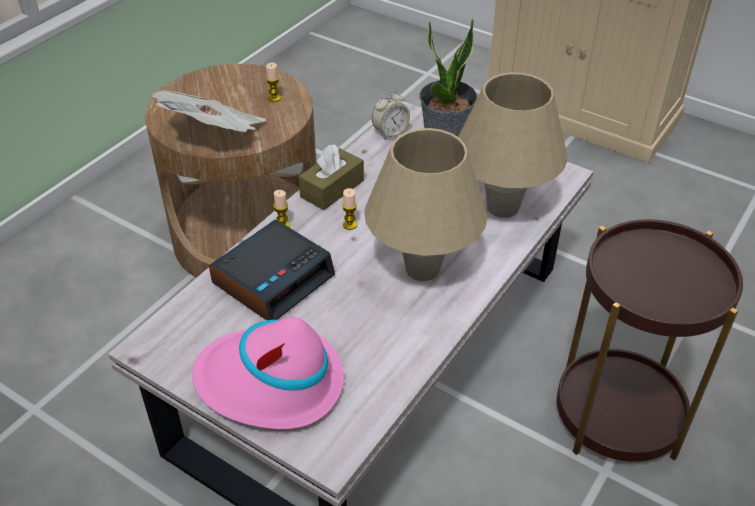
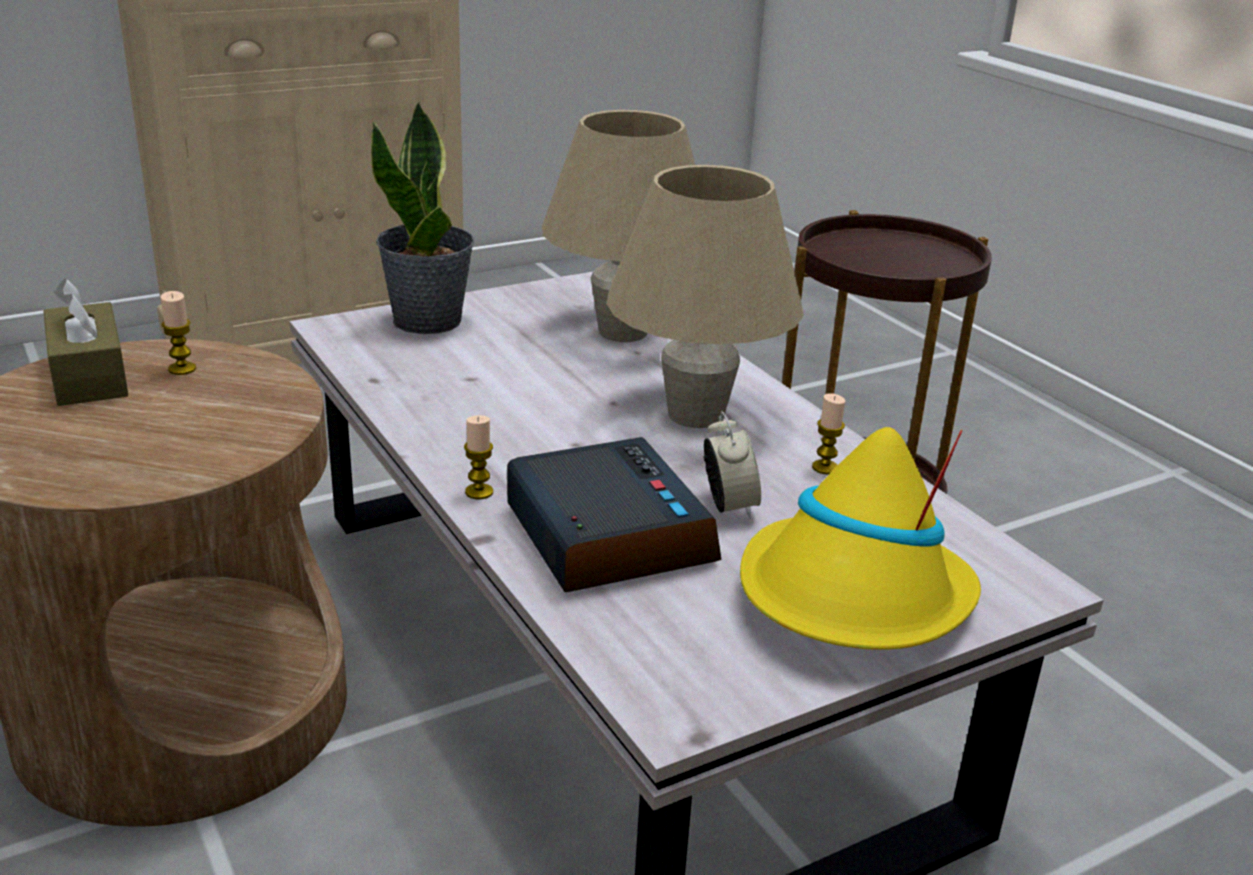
camera: 65 degrees left, 15 degrees down
newspaper [152,90,266,132] -> none
pink hat [192,317,344,429] -> yellow hat [740,427,981,650]
brown tissue box [298,144,364,210] -> brown tissue box moved to [43,279,128,406]
candle [342,188,357,230] -> candle moved to [812,393,845,474]
alarm clock [372,90,410,139] -> alarm clock moved to [703,411,761,519]

